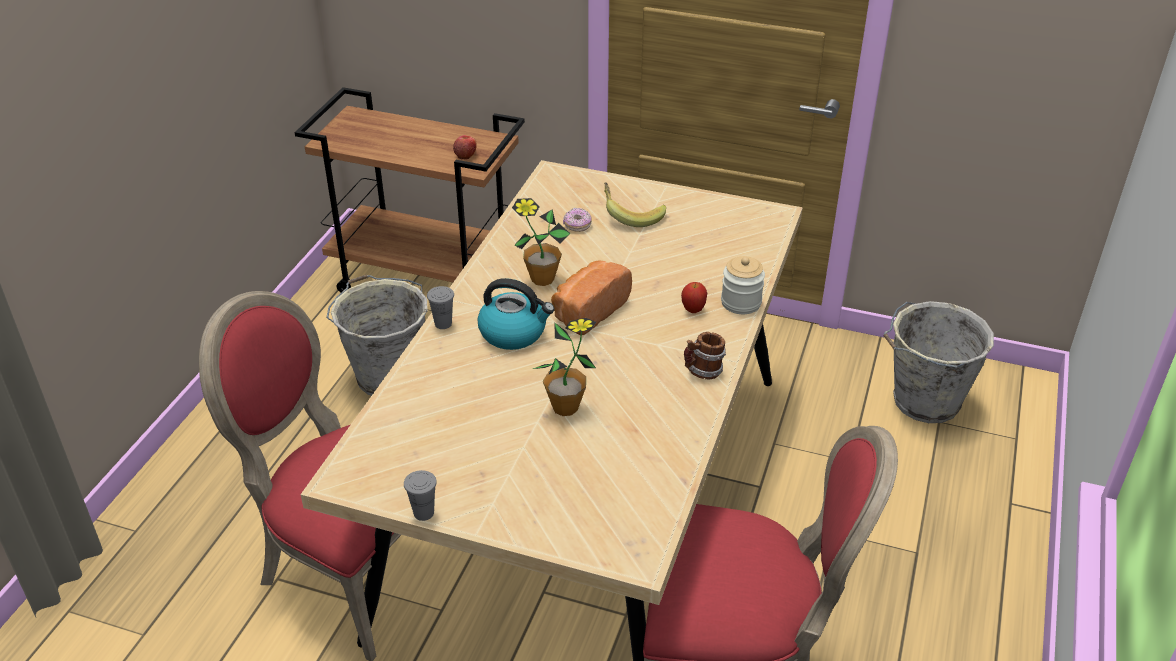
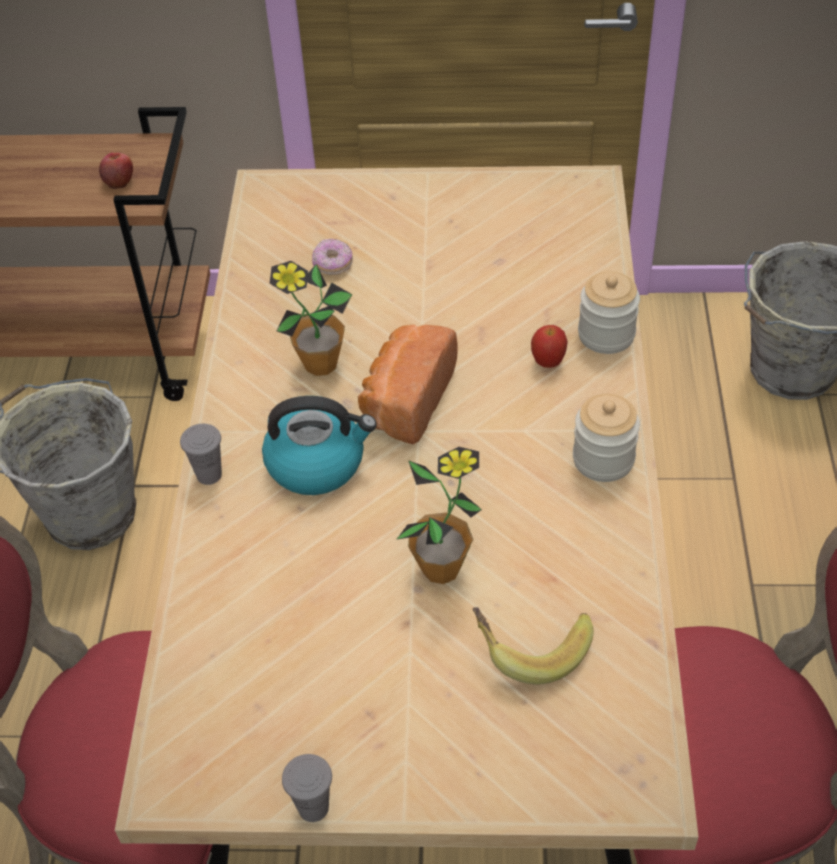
camera: 15 degrees left, 10 degrees up
banana [604,182,666,227] -> banana moved to [473,607,594,685]
mug [684,332,726,379] -> jar [573,394,640,482]

